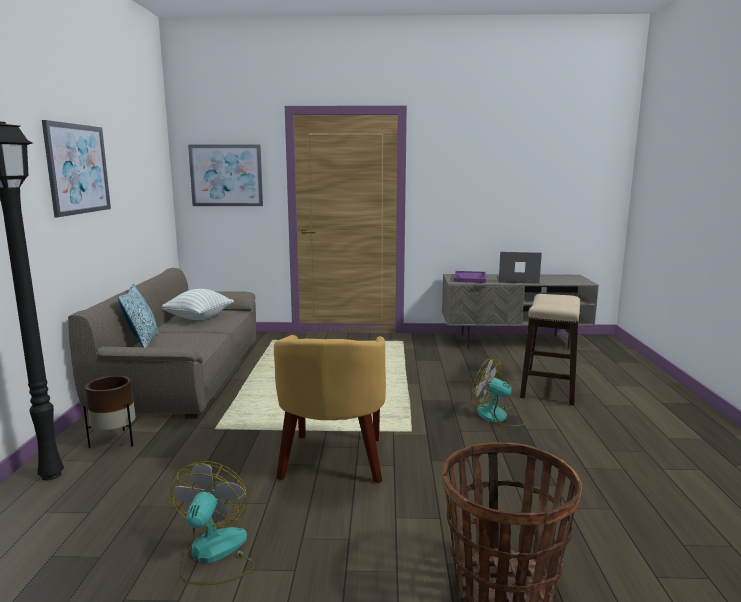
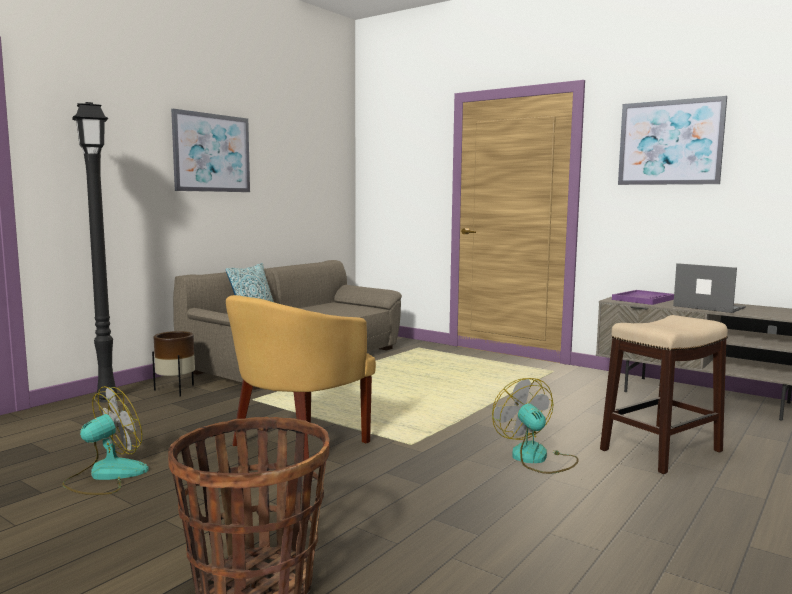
camera: 35 degrees right, 5 degrees down
pillow [162,289,234,320] -> none
picture [188,144,263,206] -> picture moved to [618,96,727,185]

